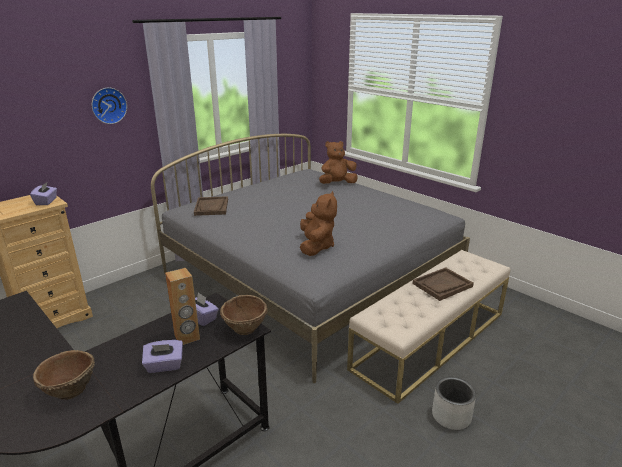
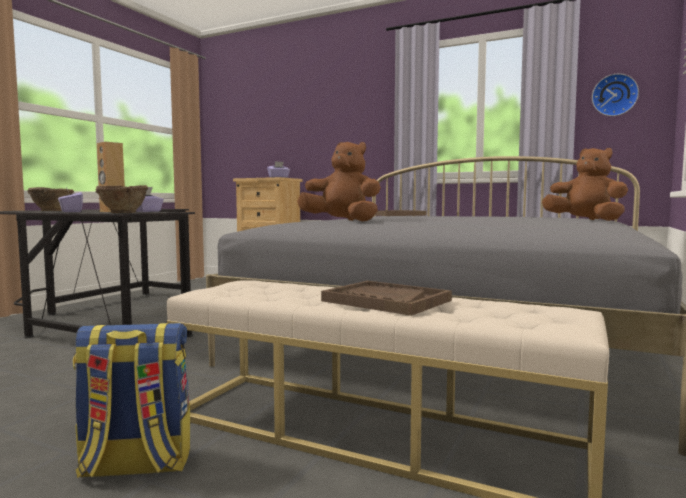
camera: 70 degrees right, 20 degrees down
wall clock [92,88,127,124] -> wall clock moved to [592,74,639,116]
brown plush toy [300,191,337,256] -> brown plush toy turned 135 degrees counterclockwise [297,142,381,222]
grey planter [432,377,476,430] -> backpack [73,323,190,478]

